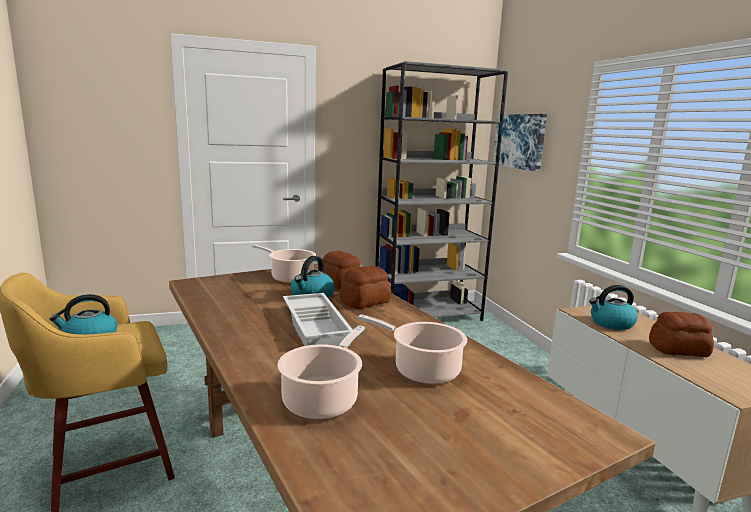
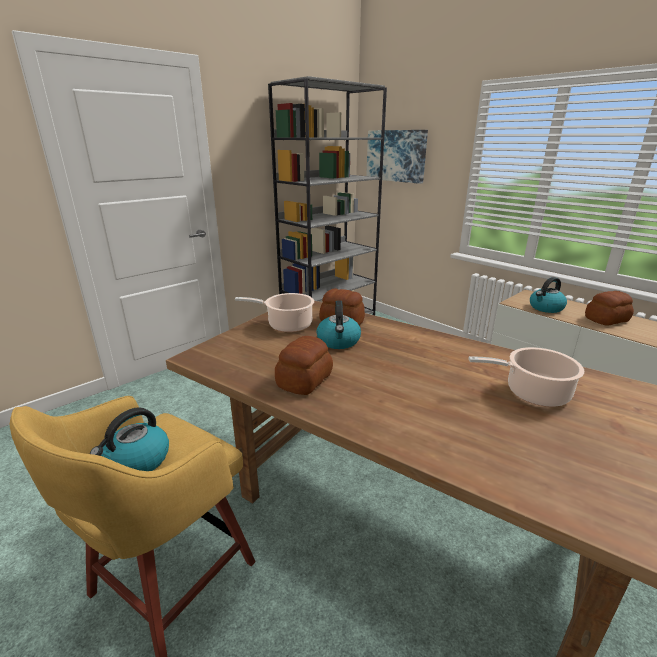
camera: 25 degrees left, 10 degrees up
cooking pot [277,325,365,419] -> none
white tray [283,293,353,346] -> none
bread [340,266,391,309] -> bread moved to [275,336,333,395]

